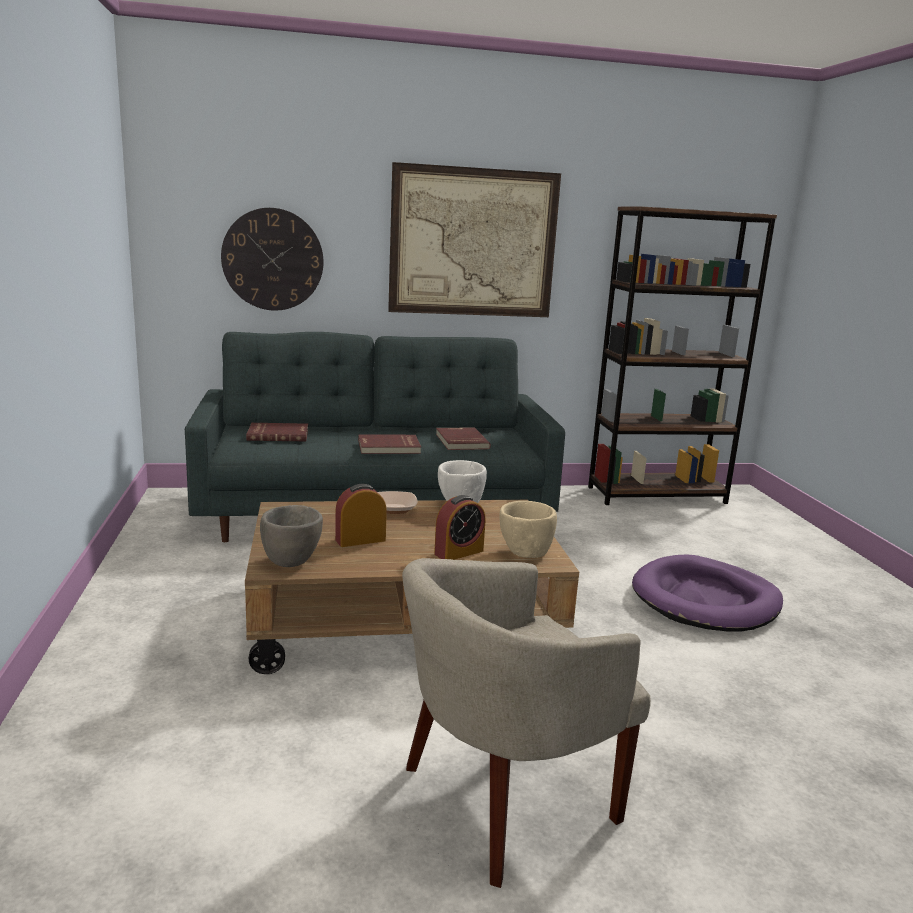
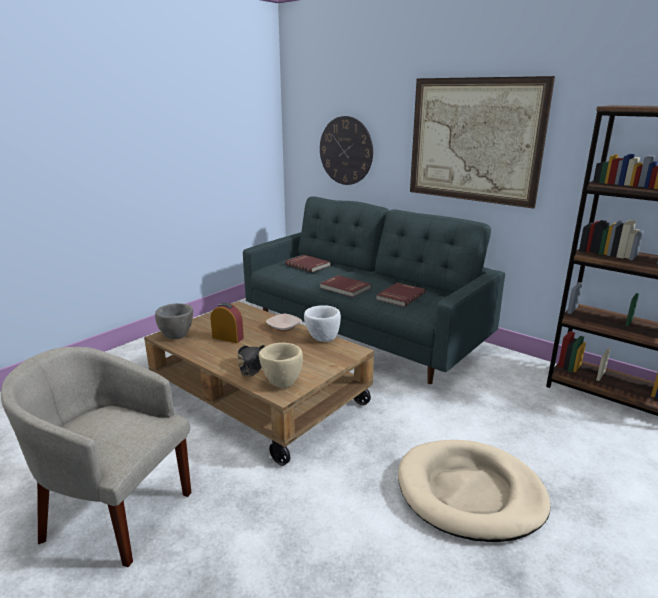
camera: 50 degrees right, 5 degrees up
alarm clock [434,495,486,560] -> black hat [238,345,265,377]
purple dog bed [632,555,783,632] -> beige dog bed [398,440,550,542]

